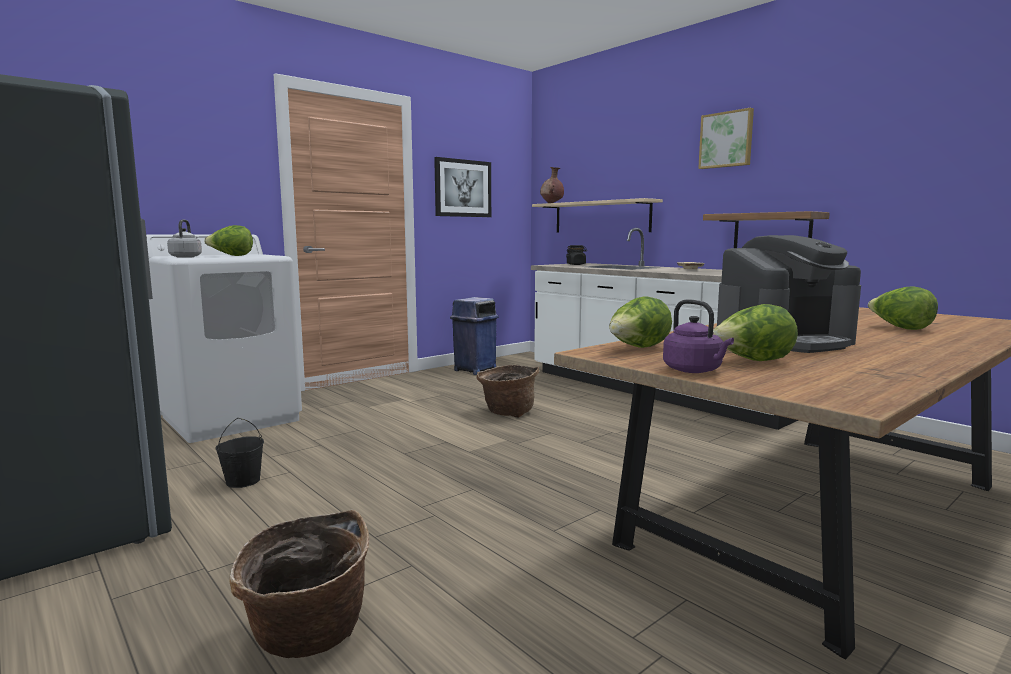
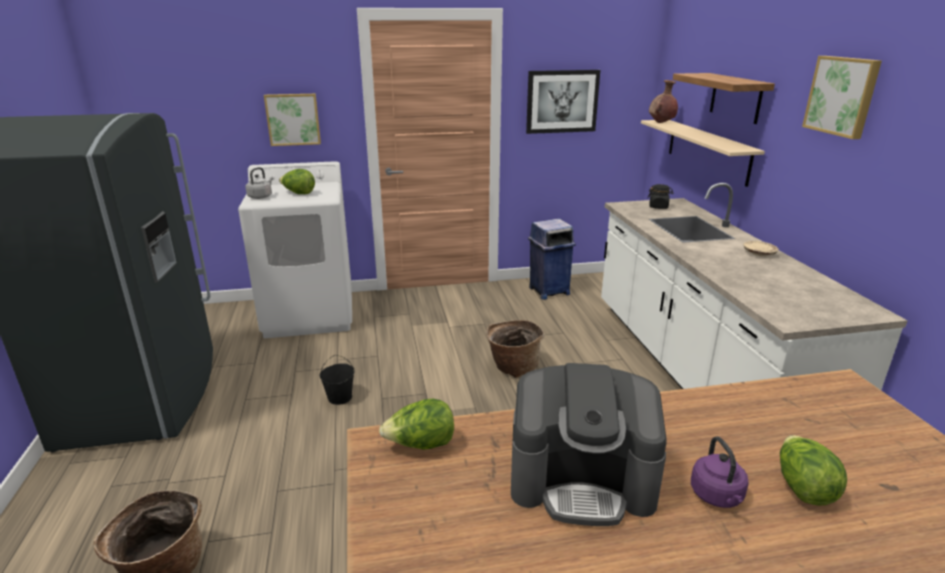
camera: 30 degrees right, 15 degrees up
black bucket [215,418,264,488] -> black bucket moved to [320,355,354,405]
purple kettle [663,299,734,373] -> purple kettle moved to [691,436,749,508]
shelf [703,211,830,248] -> shelf moved to [673,73,775,124]
lettuce [713,304,798,361] -> none
none -> picture [264,94,321,146]

